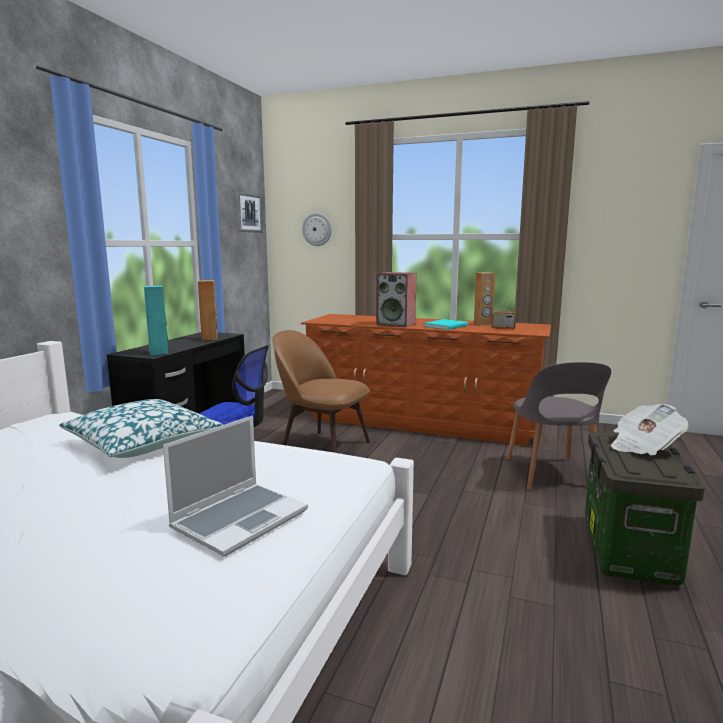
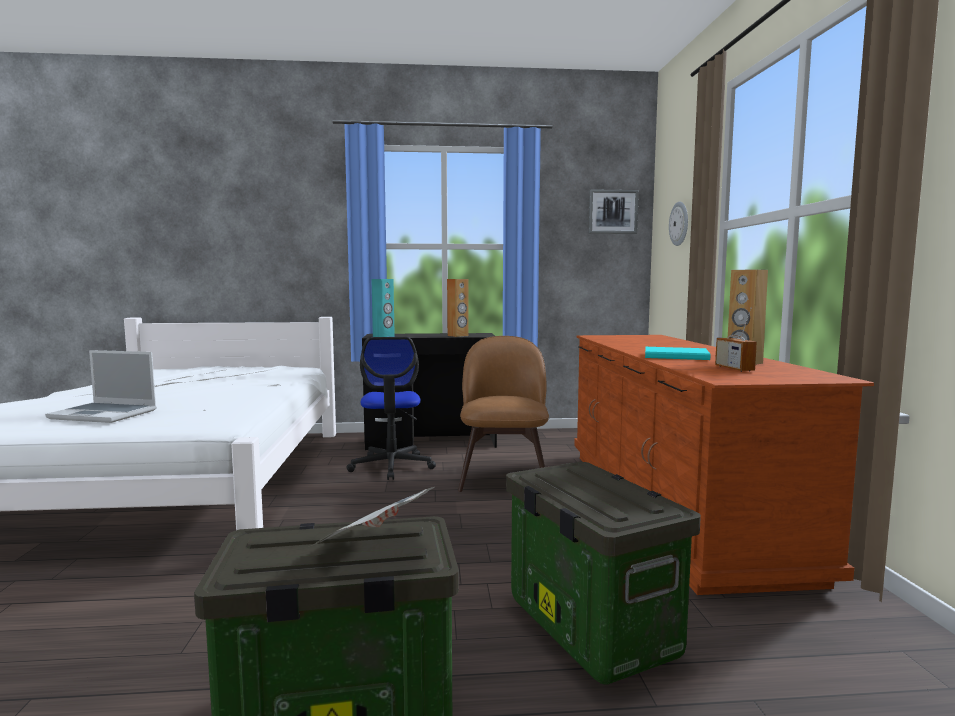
camera: 65 degrees right, 5 degrees down
pillow [59,399,223,458] -> none
speaker [376,272,417,327] -> none
grey chair [506,362,611,490] -> storage box [506,462,701,684]

